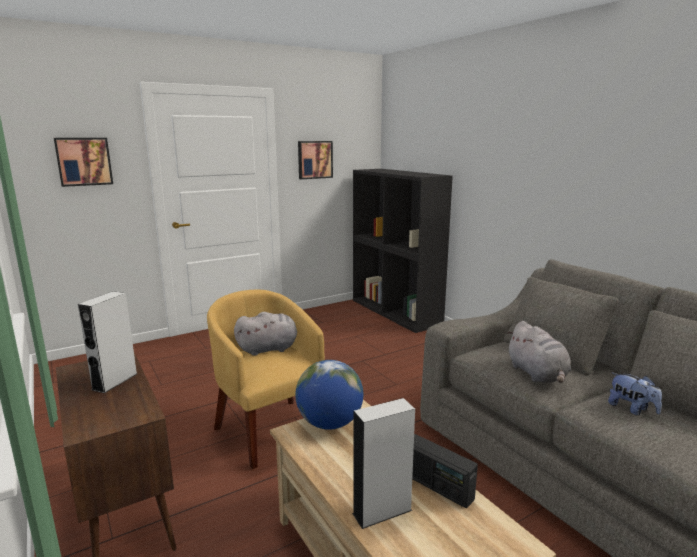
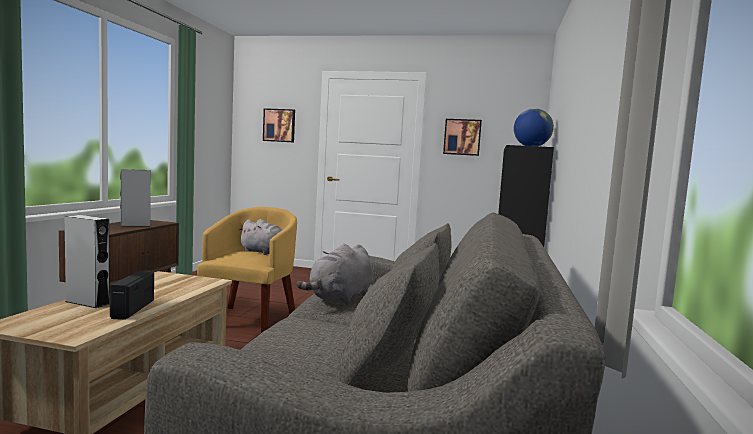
camera: 45 degrees right, 10 degrees down
globe [295,360,363,430] -> globe moved to [514,108,554,146]
plush toy [608,373,662,415] -> none

